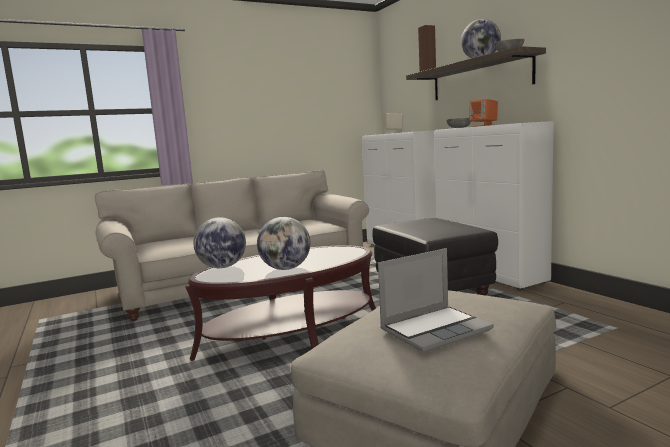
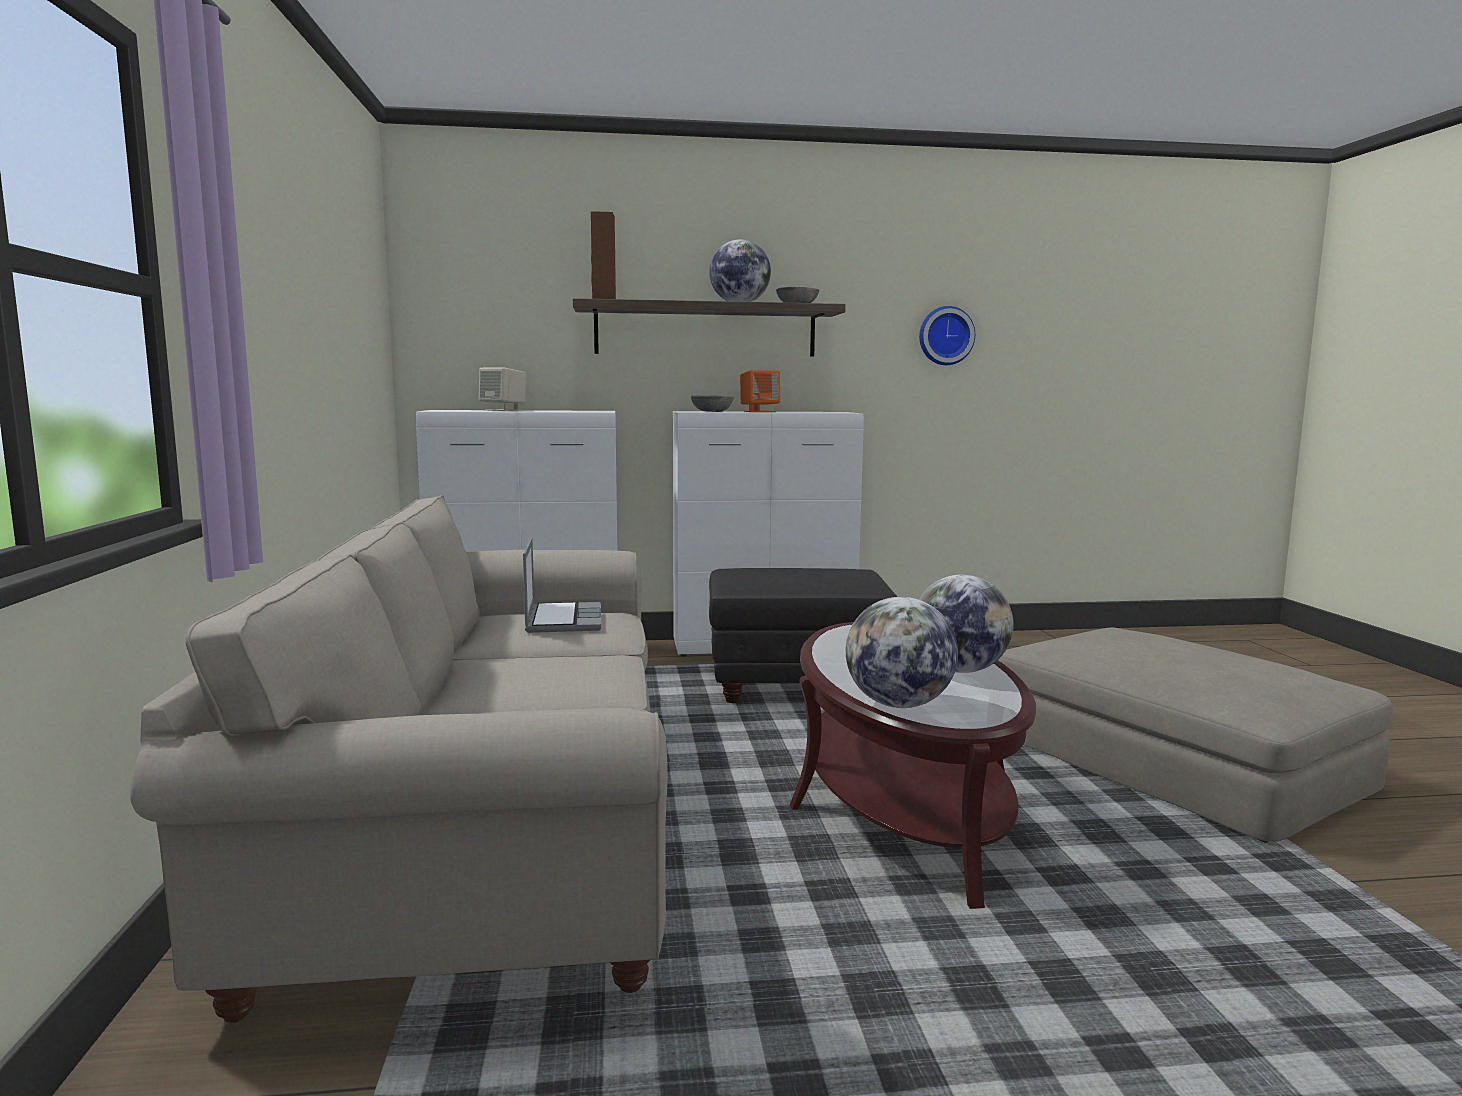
camera: 70 degrees left, 0 degrees up
laptop [378,248,494,353] -> laptop moved to [523,537,601,633]
none -> wall clock [919,306,975,365]

